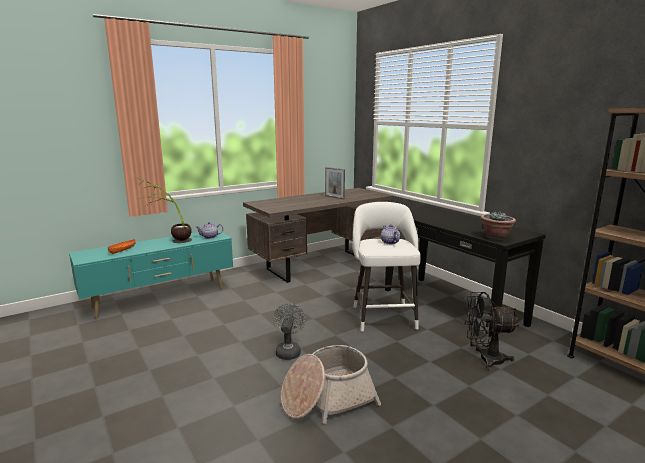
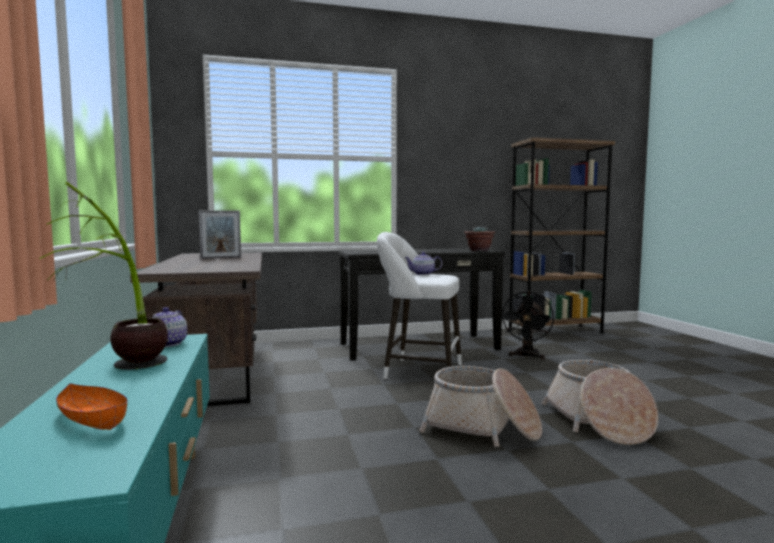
camera: 70 degrees left, 10 degrees down
grey fan [273,303,306,360] -> basket [419,366,542,447]

